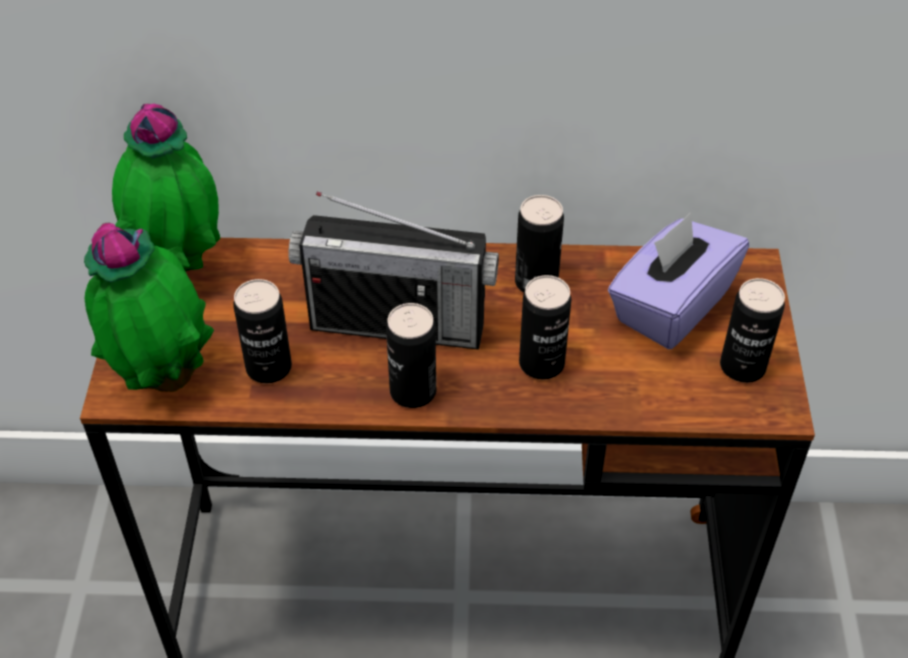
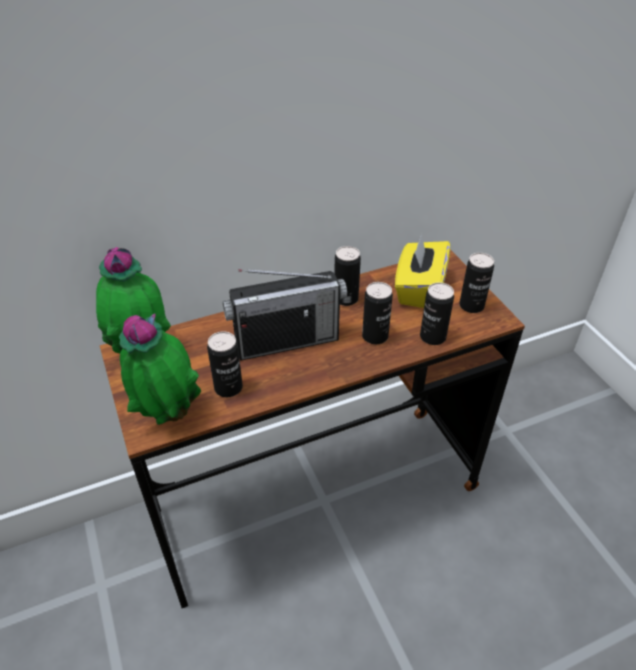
camera: 25 degrees left, 5 degrees down
can [386,303,436,408] -> can moved to [420,282,454,345]
purple tissue box [608,213,749,349] -> yellow tissue box [395,234,450,308]

